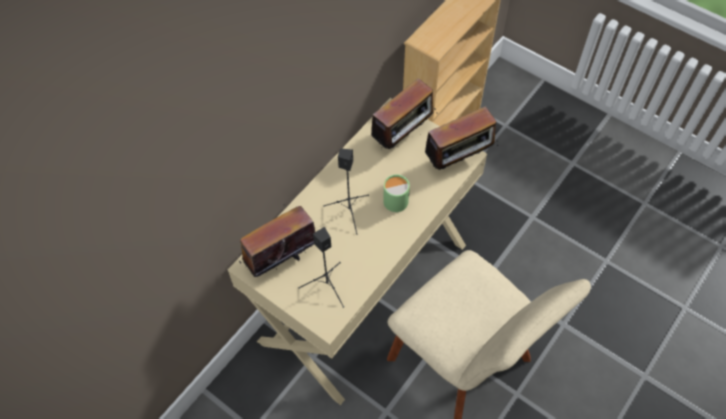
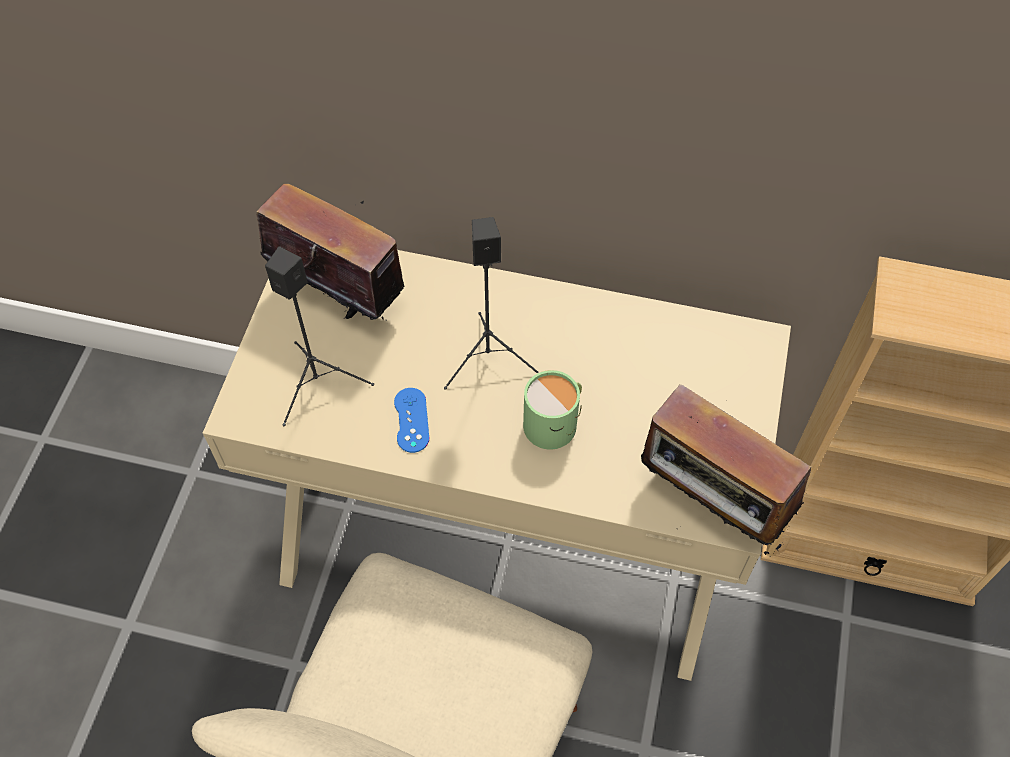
camera: 65 degrees right, 0 degrees up
radio [371,78,438,150] -> none
none -> blue game controller [394,388,429,453]

